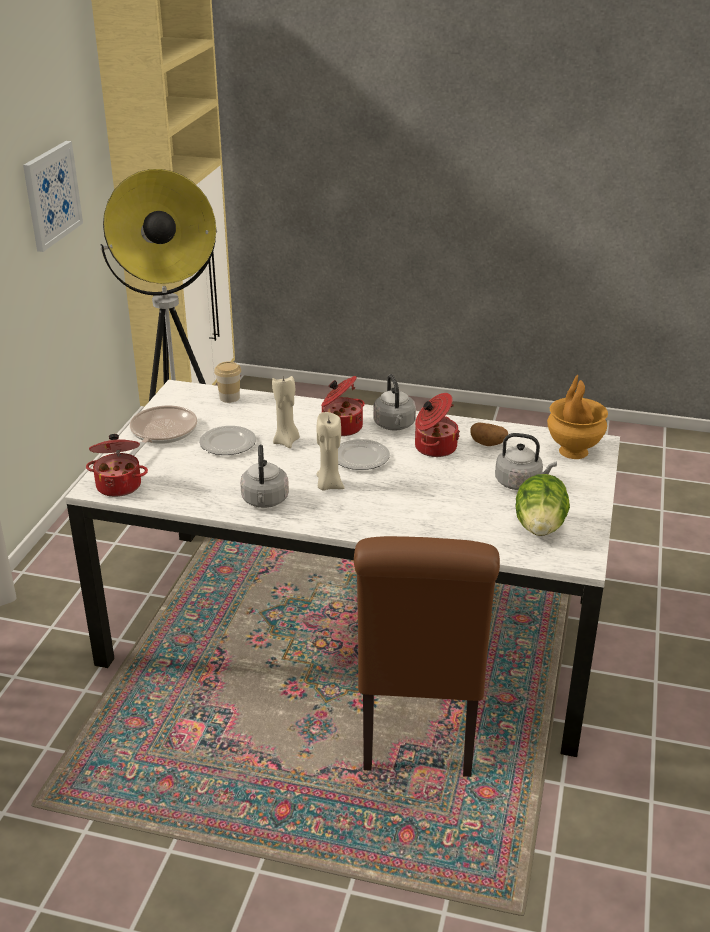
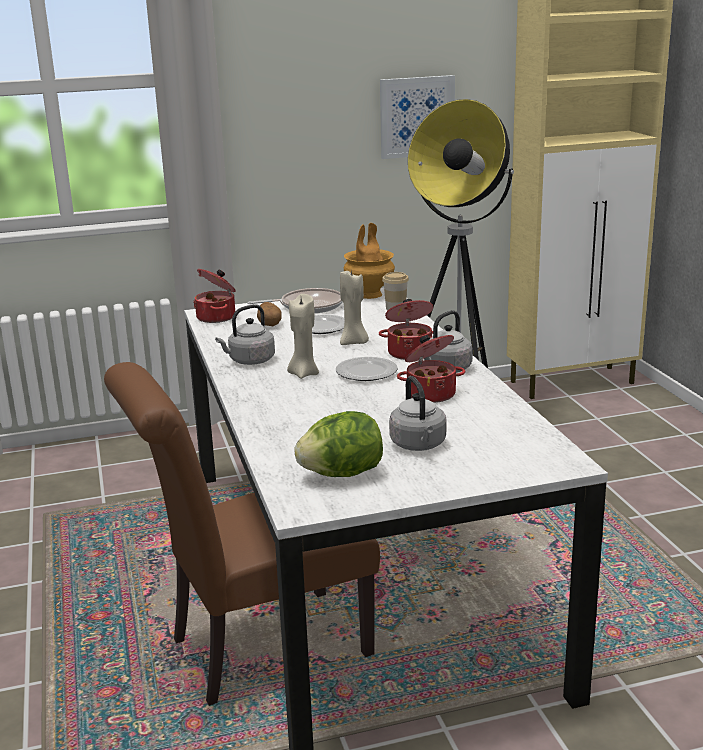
camera: 60 degrees right, 10 degrees down
potato [470,423,508,446] -> potato moved to [257,302,282,326]
brown vase [547,375,608,459] -> brown vase moved to [344,223,395,299]

